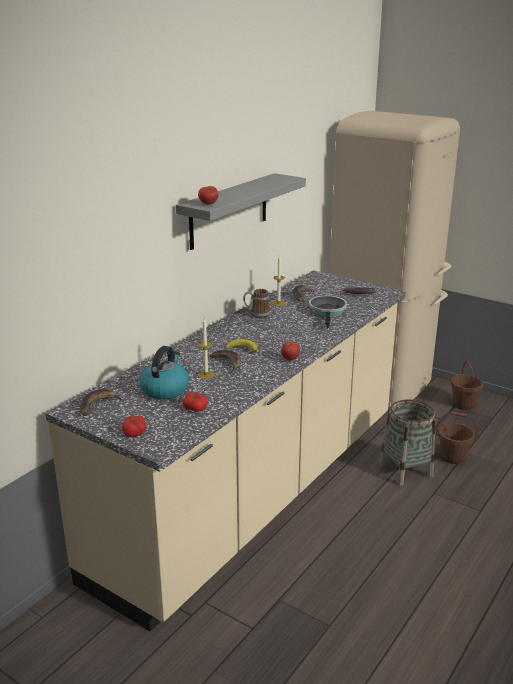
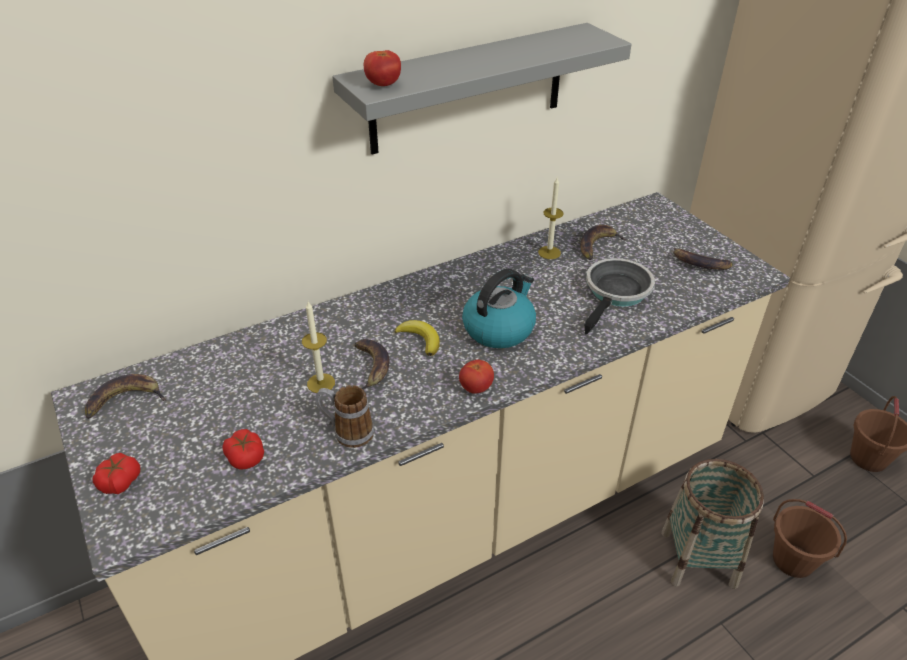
camera: 25 degrees right, 15 degrees up
kettle [139,346,189,400] -> kettle moved to [462,268,536,348]
mug [243,289,270,318] -> mug moved to [315,385,374,448]

